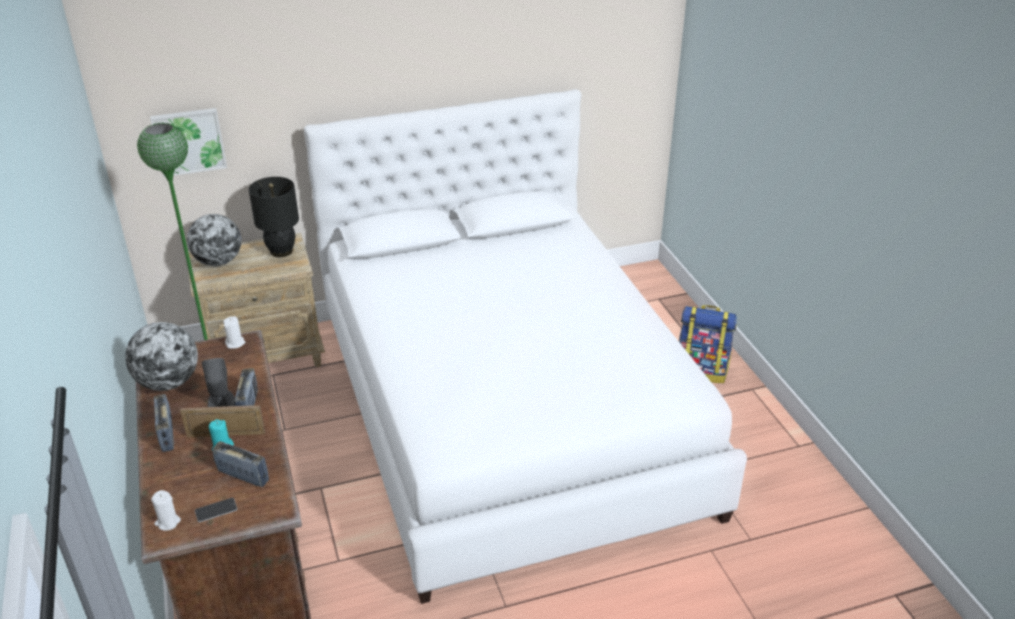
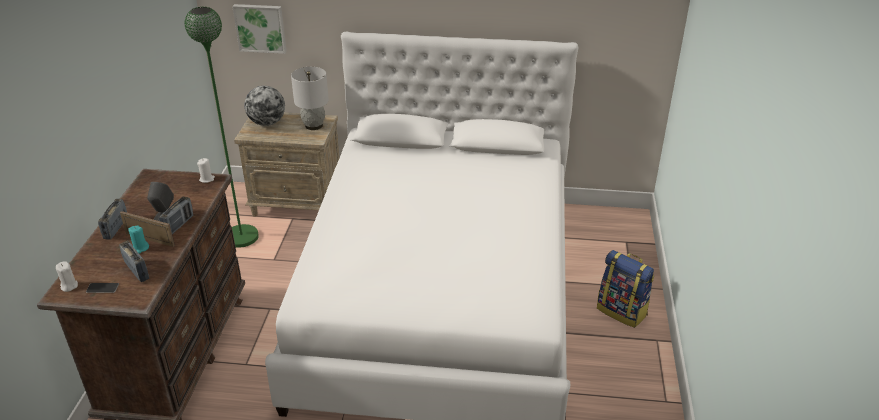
camera: 25 degrees right, 0 degrees up
globe [125,322,198,391] -> none
black table lamp [249,177,299,257] -> white table lamp [291,67,329,130]

